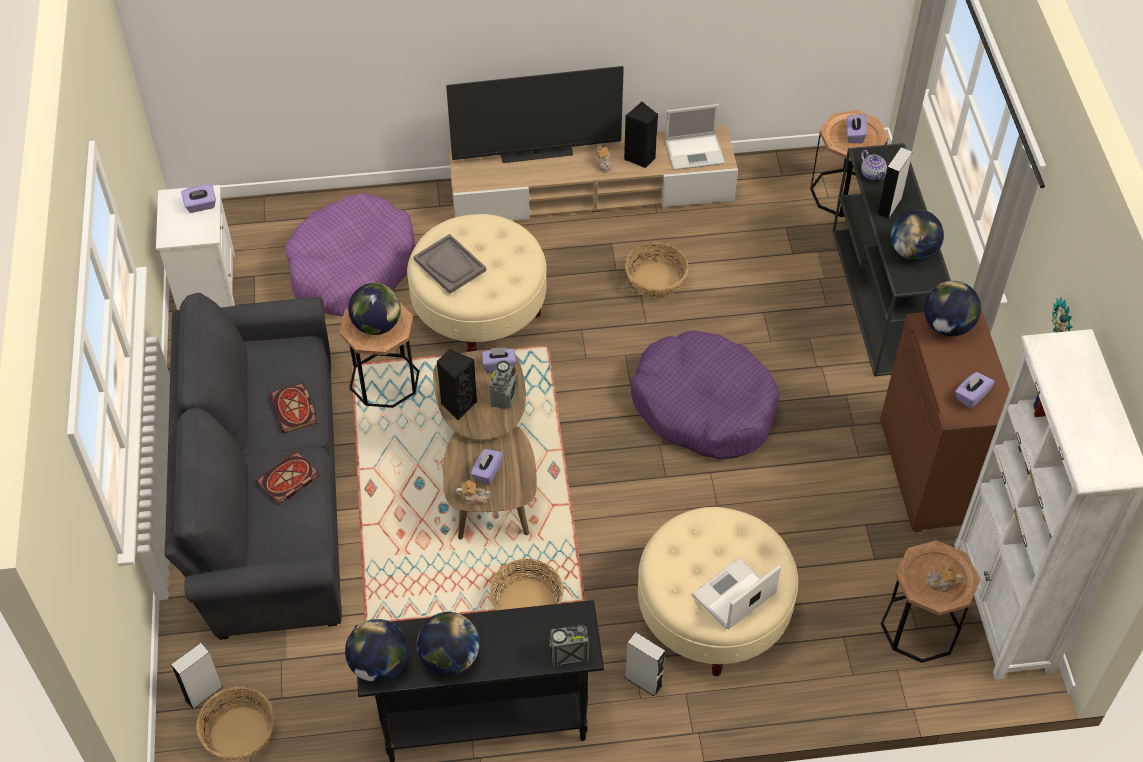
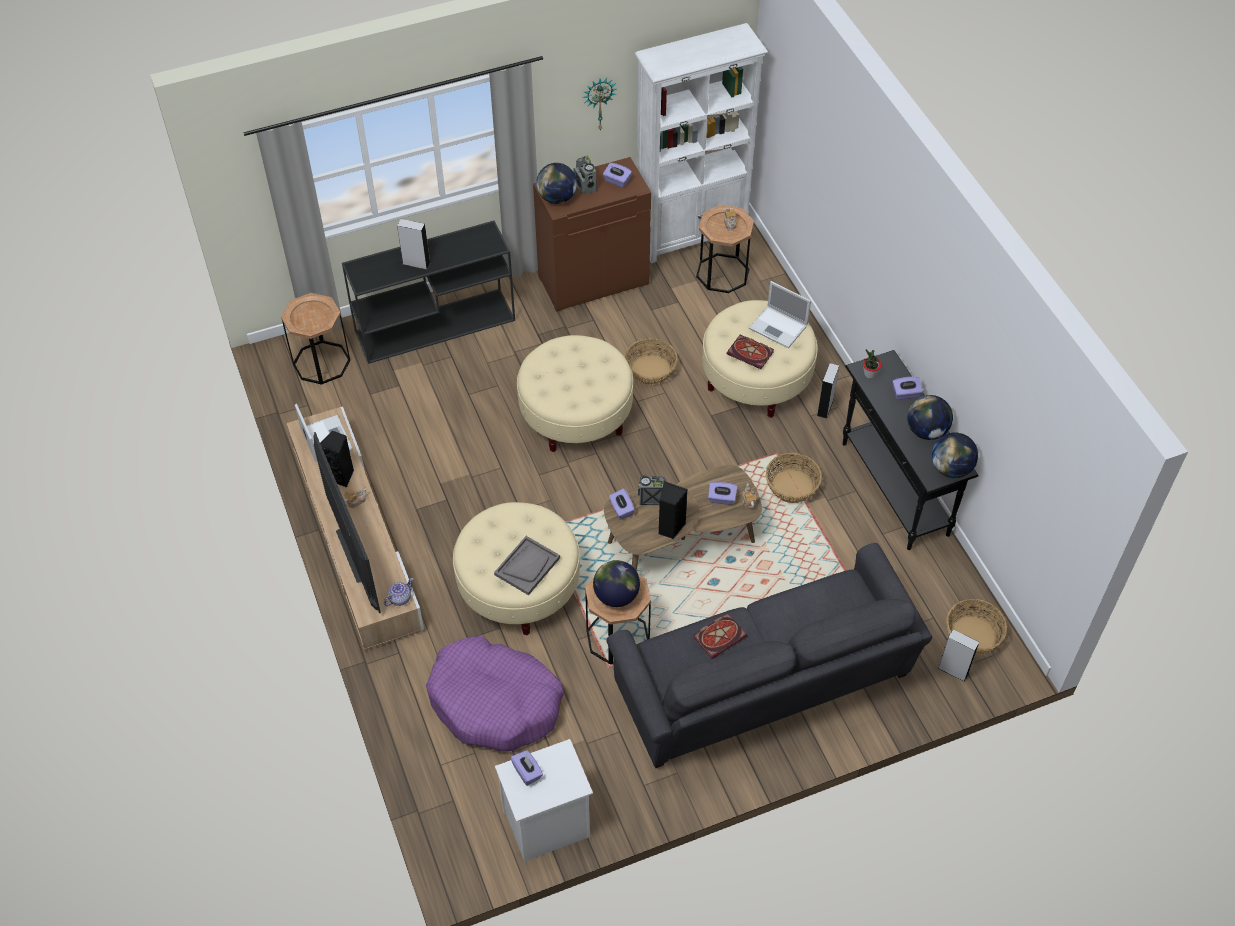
camera: 105 degrees left, 0 degrees up
book [255,451,319,505] -> book moved to [727,335,774,369]
radio [548,625,589,667] -> radio moved to [573,156,596,194]
basket [625,242,689,298] -> basket moved to [625,338,678,385]
purple dog bed [631,331,780,459] -> beige ottoman [517,335,633,452]
purple tissue box [847,113,867,144] -> purple tissue box moved to [892,376,923,400]
teapot [861,150,887,181] -> teapot moved to [384,578,413,606]
globe [891,209,944,261] -> none
none -> potted plant [863,349,881,379]

